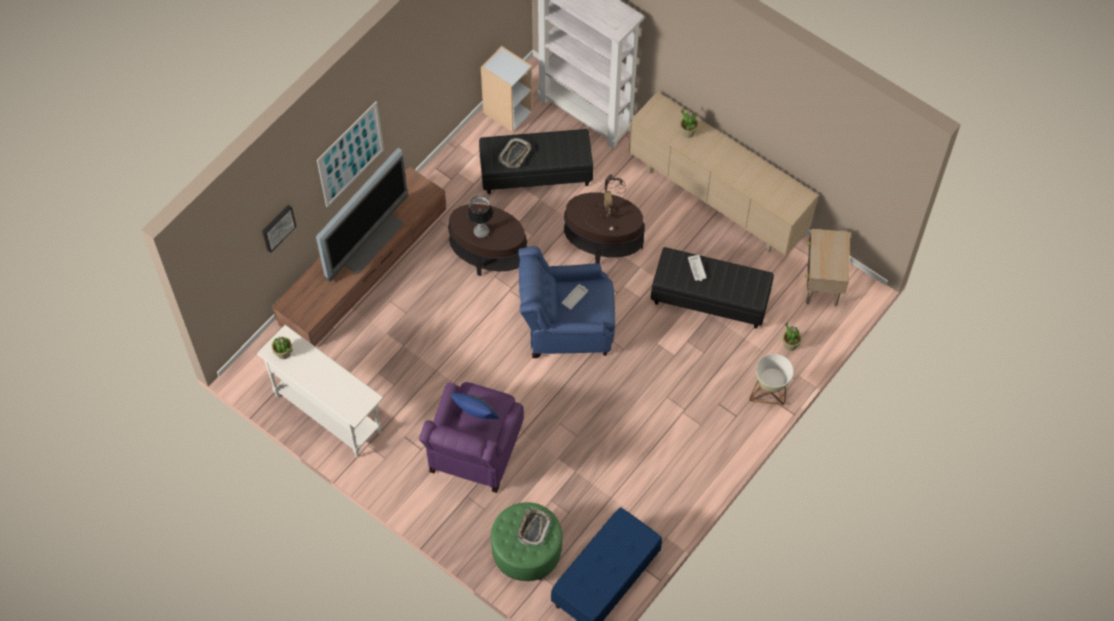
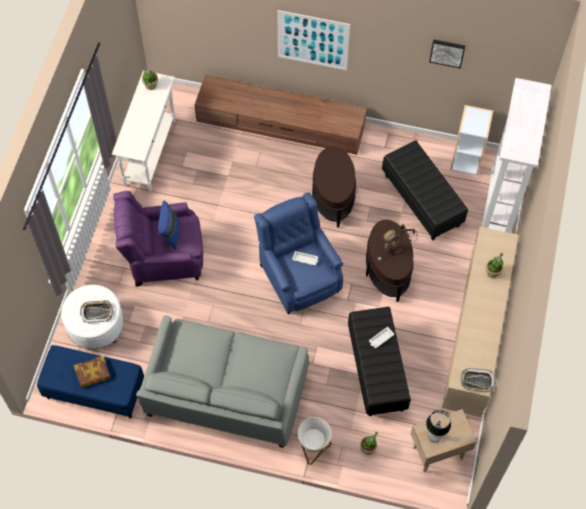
camera: 65 degrees right, 0 degrees up
picture [262,205,296,253] -> picture moved to [429,39,465,69]
television [316,148,408,282] -> none
table lamp [467,196,493,238] -> table lamp moved to [426,410,451,443]
green ottoman [491,502,562,581] -> white ottoman [61,285,124,349]
tray [498,138,531,168] -> tray moved to [460,368,496,392]
none -> book [74,356,110,388]
none -> grey sofa [136,315,309,448]

